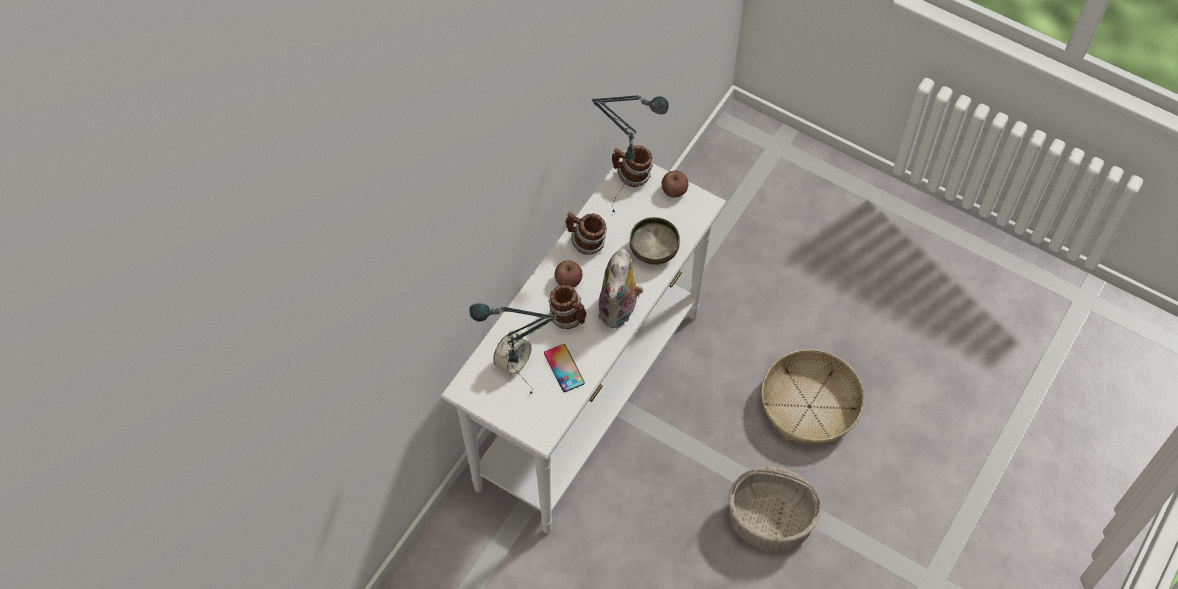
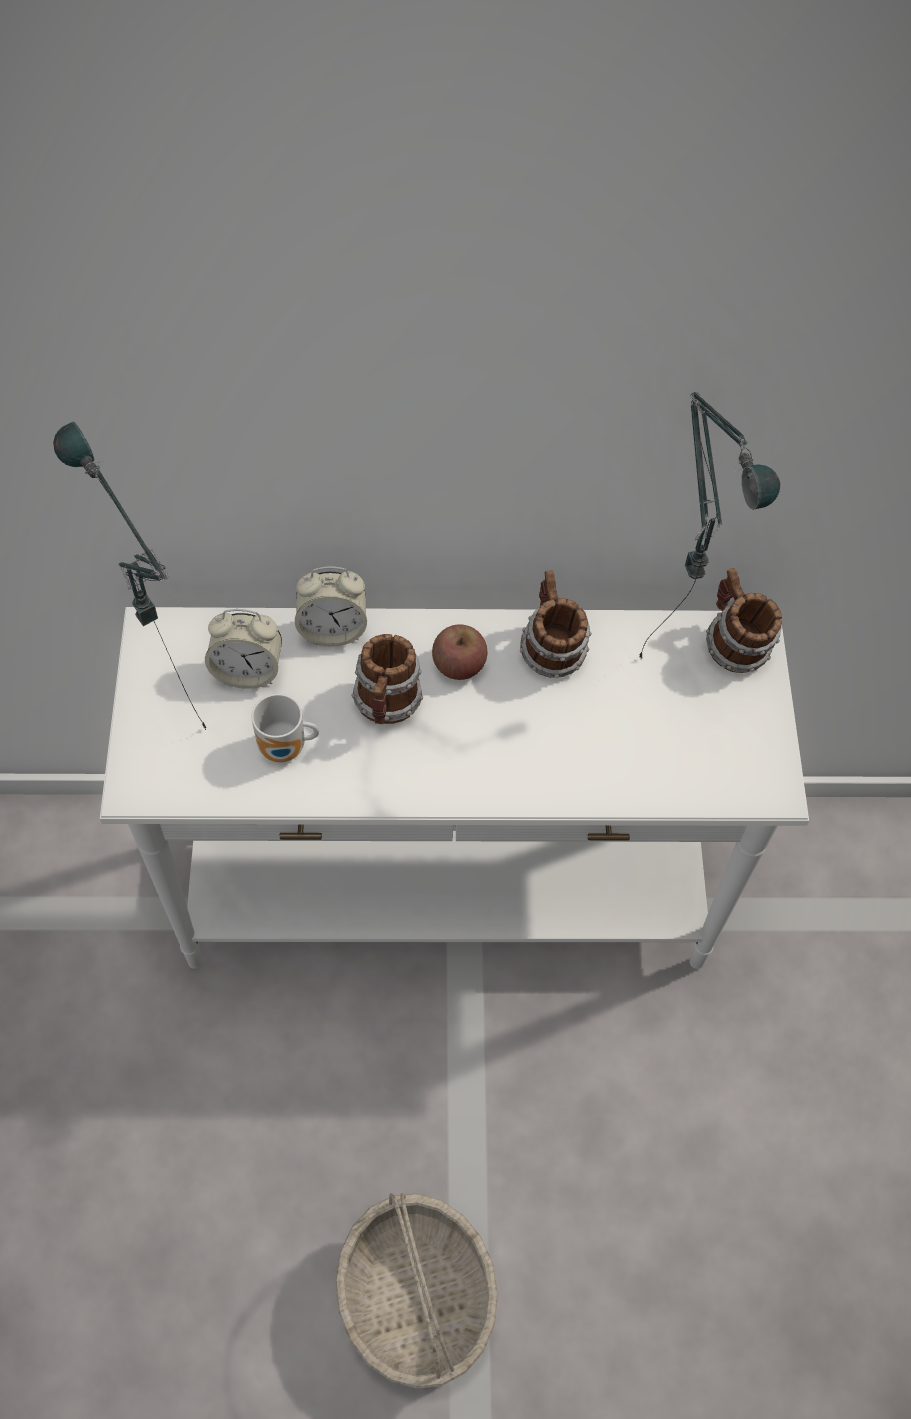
camera: 55 degrees right, 0 degrees up
phone [544,344,585,392] -> mug [251,694,319,762]
plush toy [598,249,643,328] -> none
bowl [630,217,680,265] -> none
apple [662,171,689,198] -> none
basket [761,349,864,445] -> none
none -> alarm clock [295,567,367,647]

